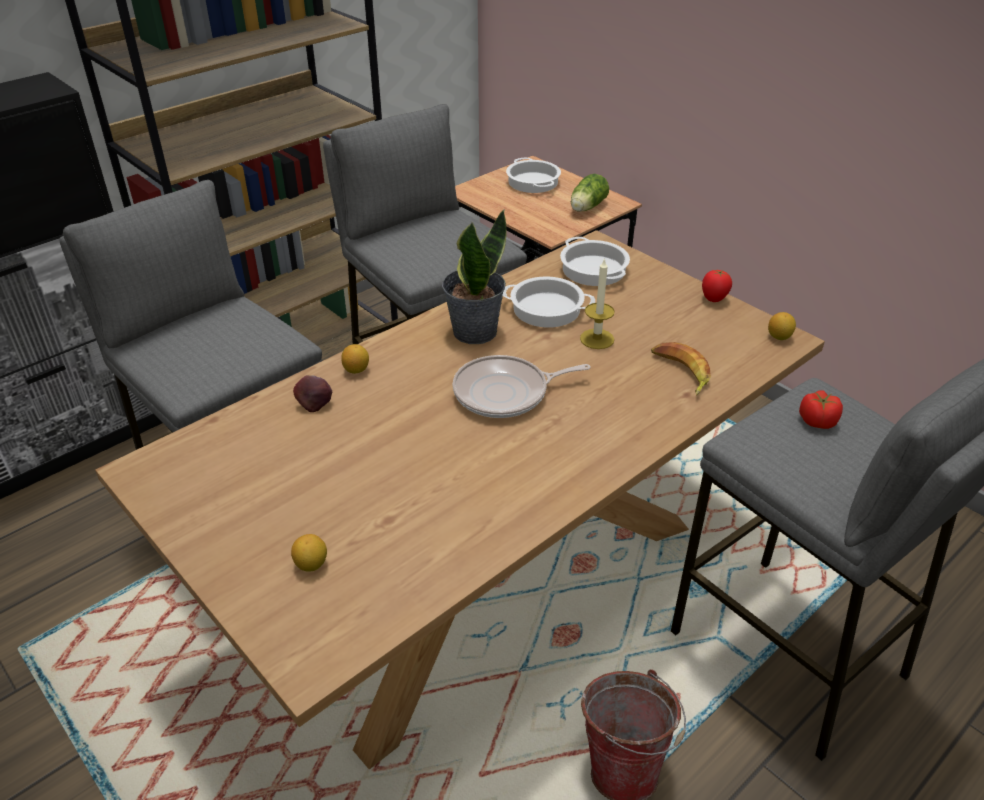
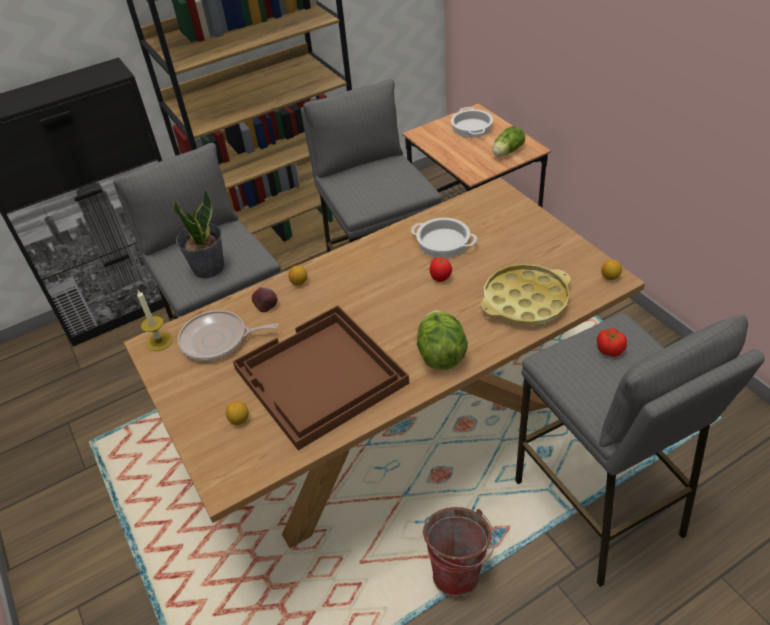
camera: 15 degrees right, 5 degrees up
potted plant [442,210,507,344] -> potted plant moved to [173,188,225,279]
frying pan [453,355,590,418] -> frying pan moved to [178,310,278,361]
cooking pot [560,237,630,286] -> none
candle [580,258,615,349] -> candle moved to [137,290,173,351]
banana [651,342,711,396] -> yellow tray [481,264,571,326]
tomato [702,270,732,302] -> tomato moved to [430,257,452,282]
none -> brown tray [233,305,409,451]
none -> lettuce [417,310,468,370]

